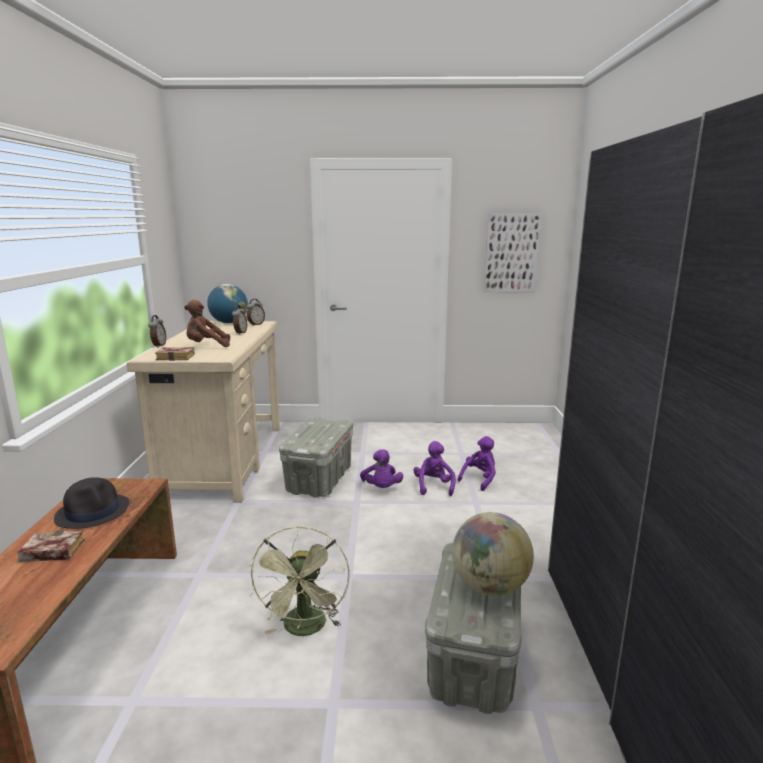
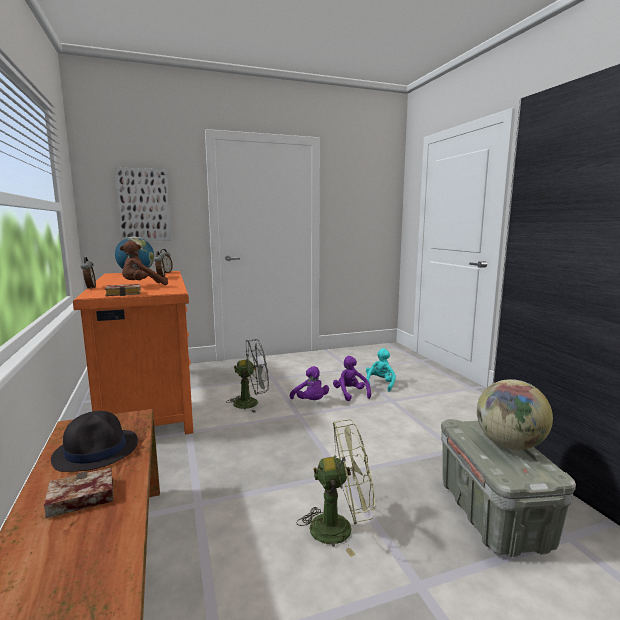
camera: 20 degrees left, 5 degrees down
beige desk [127,321,280,503] -> orange desk [73,271,193,434]
green fan [250,526,350,636] -> green fan turned 75 degrees counterclockwise [297,419,375,557]
grey storage box [279,417,353,498] -> grey fan [226,339,269,413]
purple plush toy [458,436,496,491] -> turquoise plush toy [365,348,396,392]
picture [484,213,542,292] -> picture moved to [115,167,171,241]

